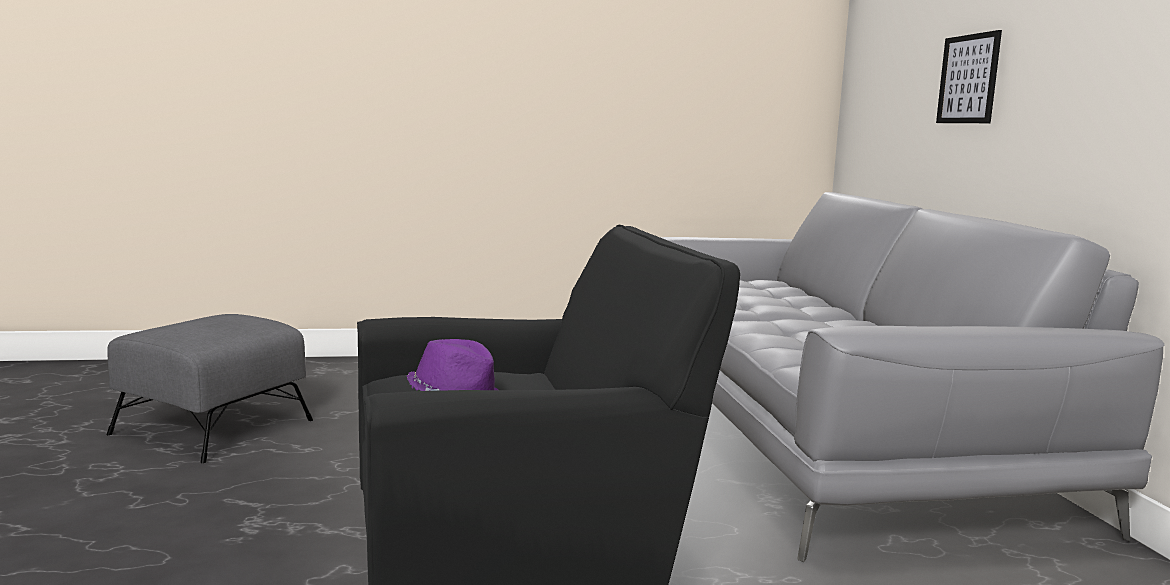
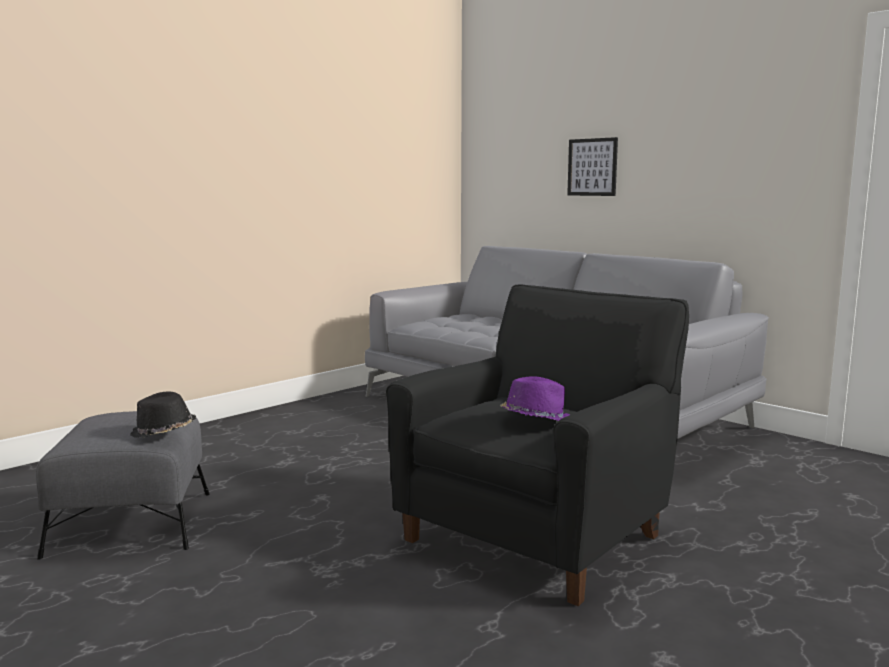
camera: 35 degrees left, 0 degrees up
none -> black hat [130,391,197,438]

